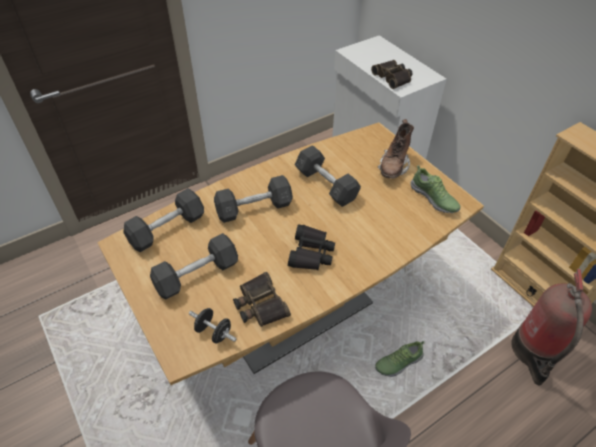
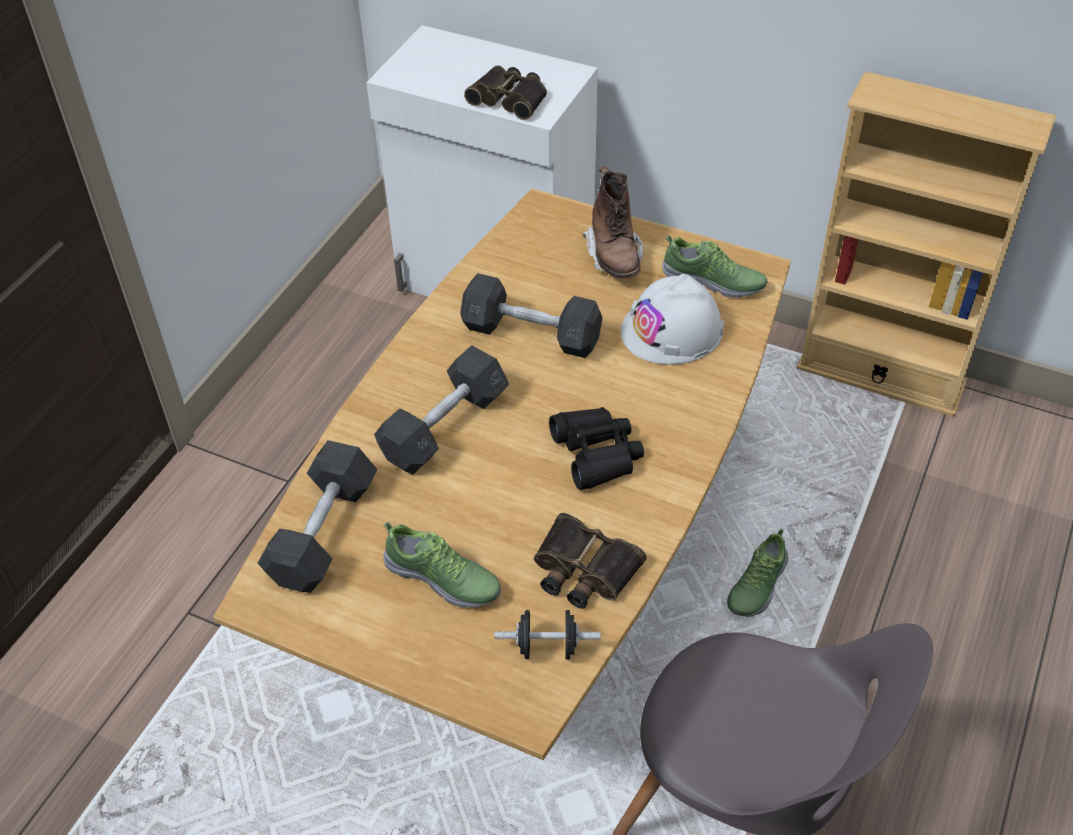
camera: 30 degrees left, 0 degrees up
grey dumbbell [150,233,238,299] -> shoe [383,522,501,608]
fire extinguisher [511,269,592,385] -> none
none -> white hard hat [621,274,724,365]

